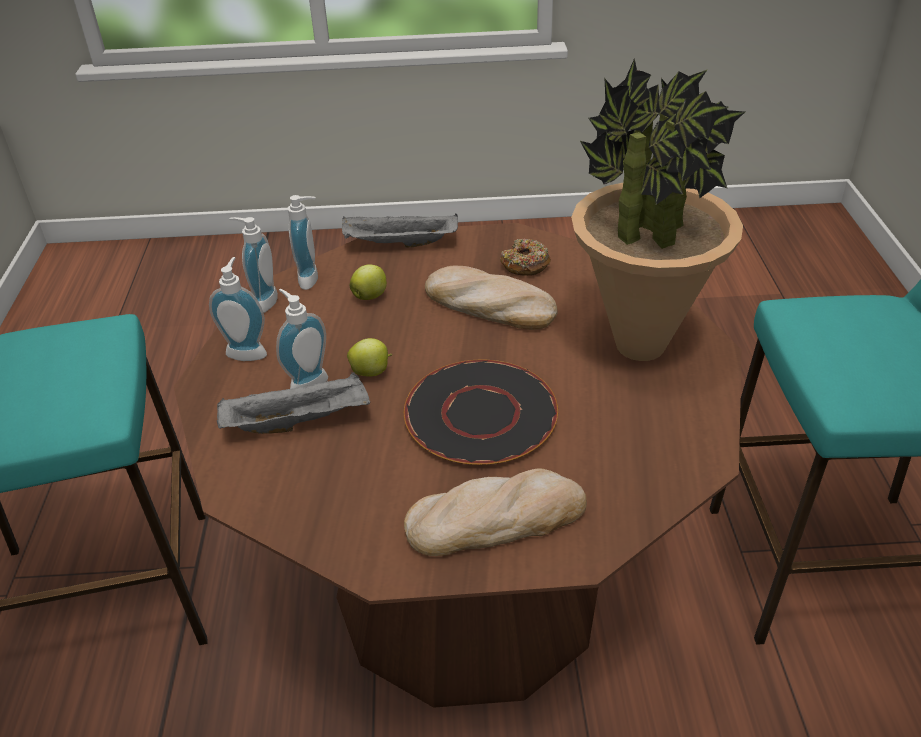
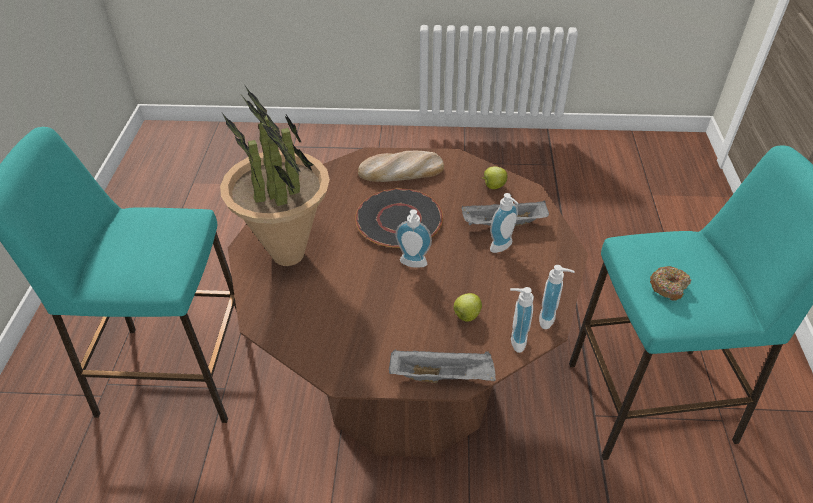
camera: 175 degrees left, 5 degrees up
soap dispenser [209,257,267,361] -> soap dispenser moved to [395,209,432,268]
apple [347,338,392,377] -> apple moved to [482,166,507,189]
bread [425,265,558,330] -> none
donut [500,238,551,276] -> donut moved to [650,266,691,301]

